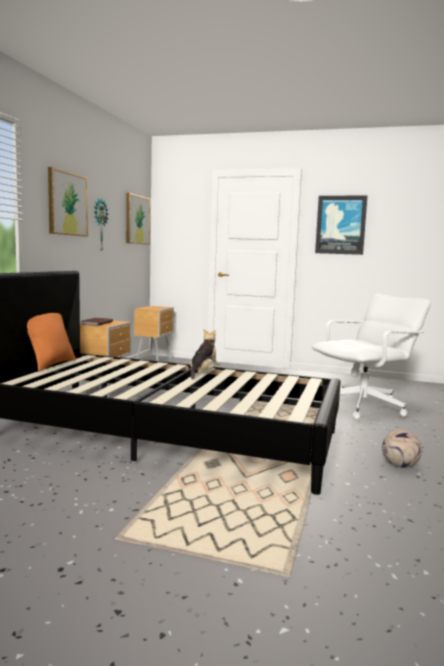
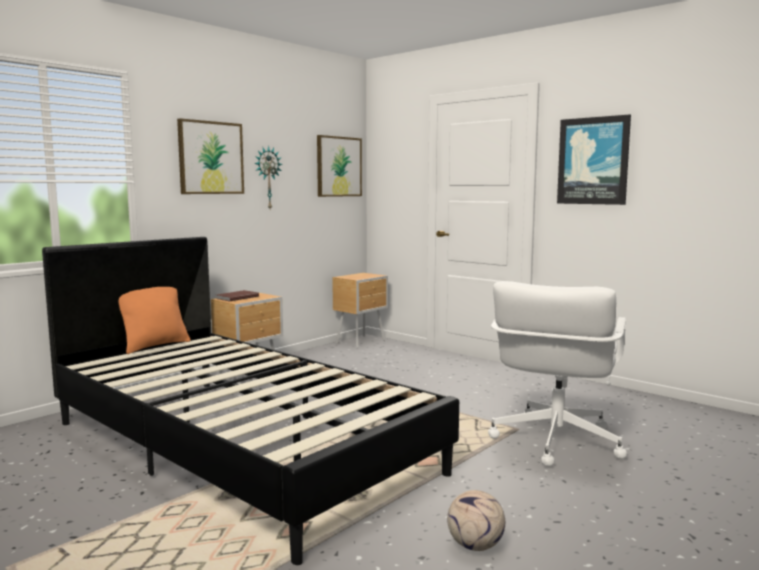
camera: 25 degrees right, 0 degrees up
plush toy [190,329,220,379] -> none
white office chair [312,294,431,420] -> white office chair turned 120 degrees clockwise [488,281,627,467]

